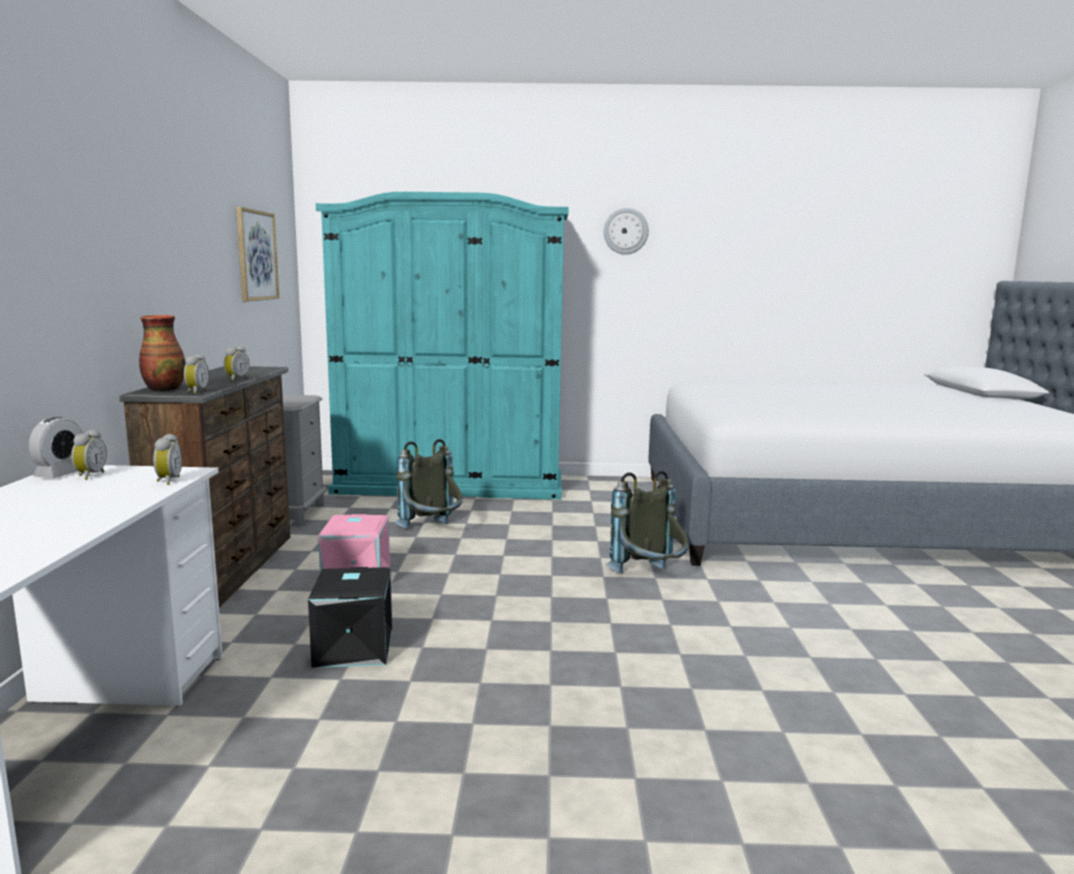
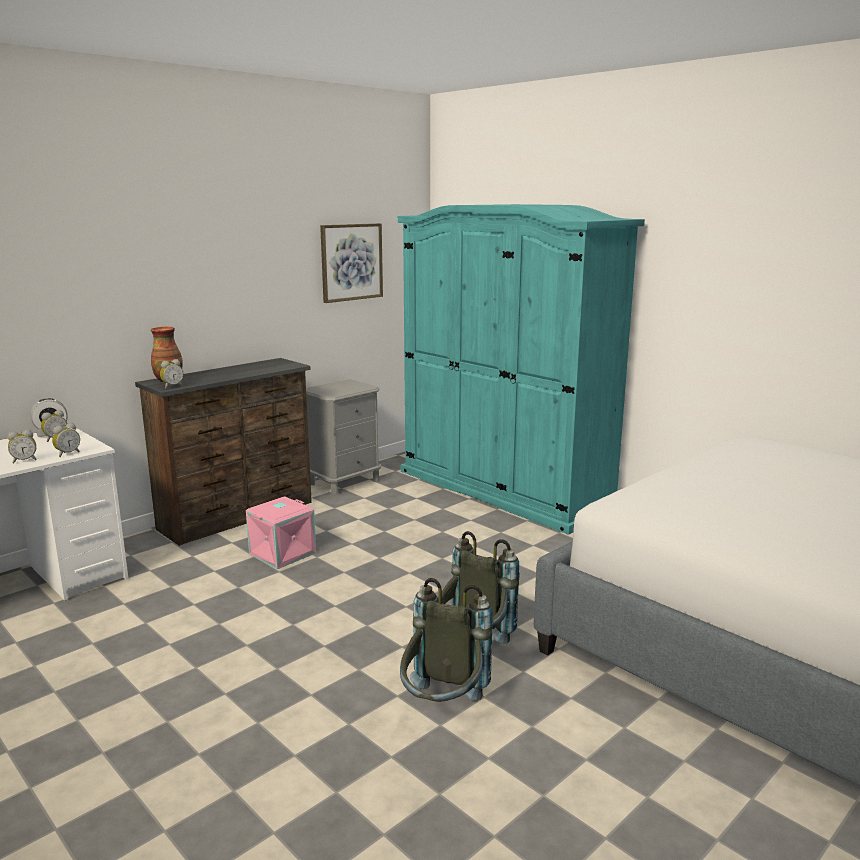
camera: 45 degrees right, 5 degrees up
alarm clock [224,346,249,381] -> alarm clock moved to [8,430,37,463]
black storage box [308,567,392,668] -> none
grey backpack [395,439,462,529] -> grey backpack moved to [400,578,493,702]
wall clock [604,208,649,255] -> none

